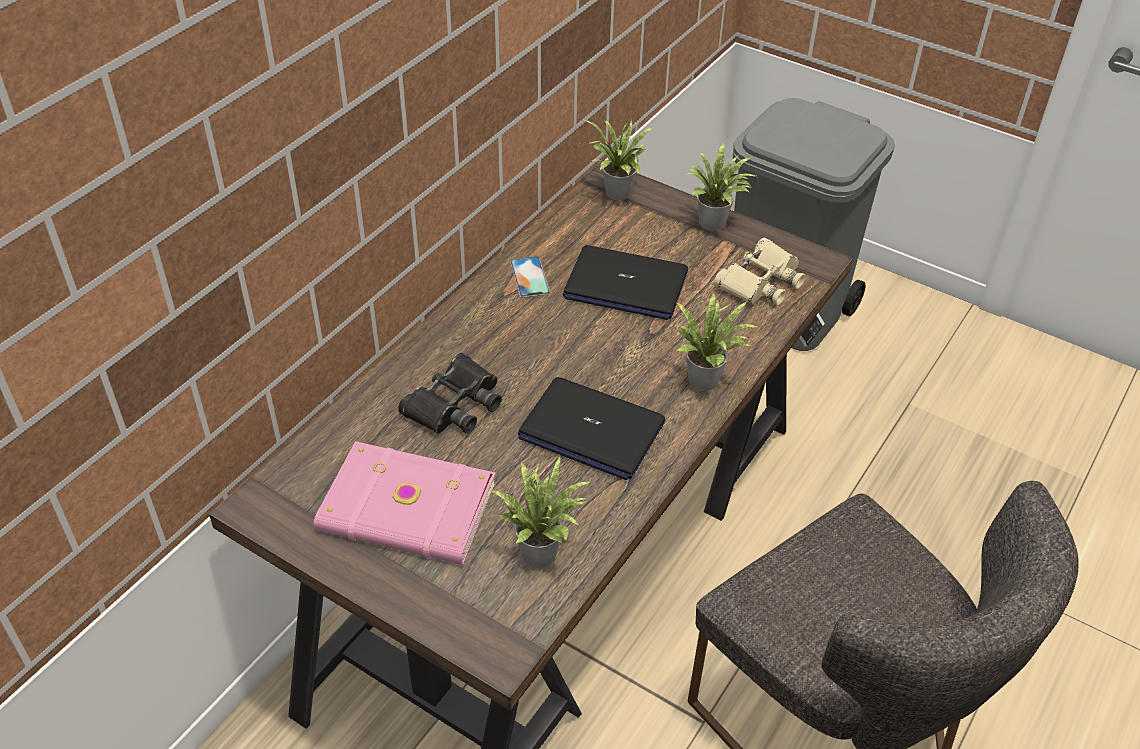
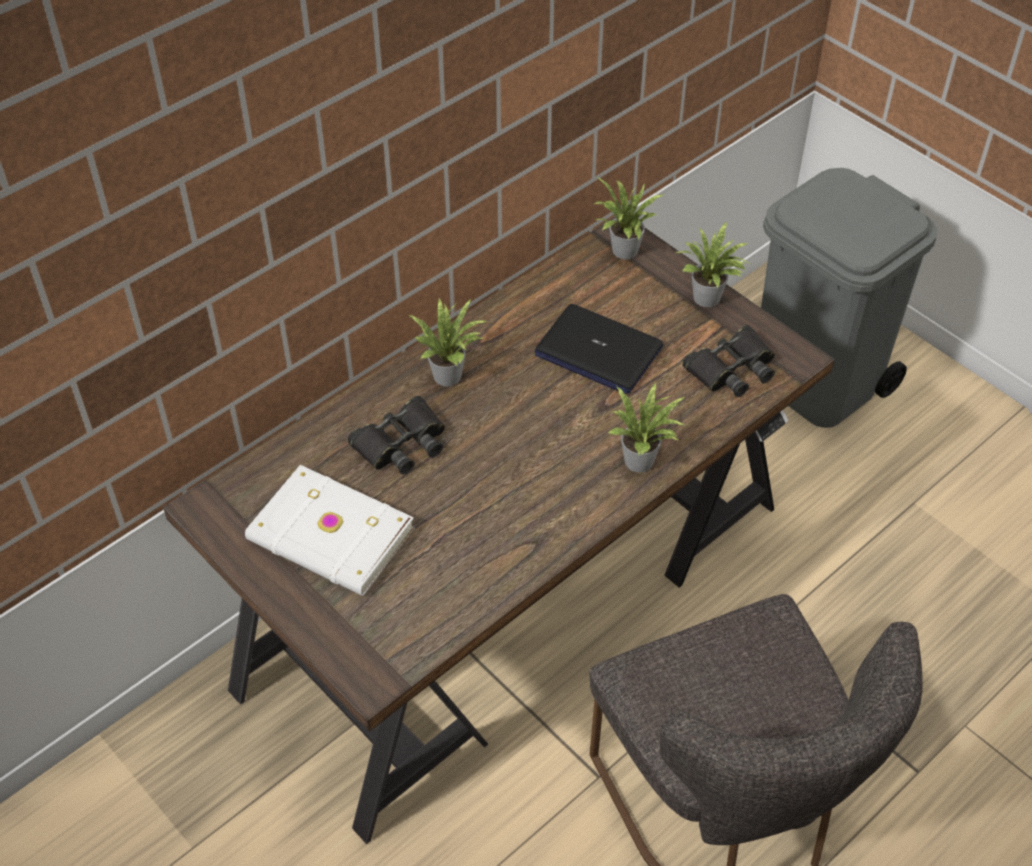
camera: 15 degrees right, 5 degrees up
pink book [314,441,496,565] -> white book [245,465,414,596]
potted plant [491,455,592,568] -> potted plant moved to [409,297,486,387]
phone [510,256,550,298] -> none
laptop [518,377,666,480] -> none
beige binoculars [714,237,805,305] -> black binoculars [682,325,775,397]

